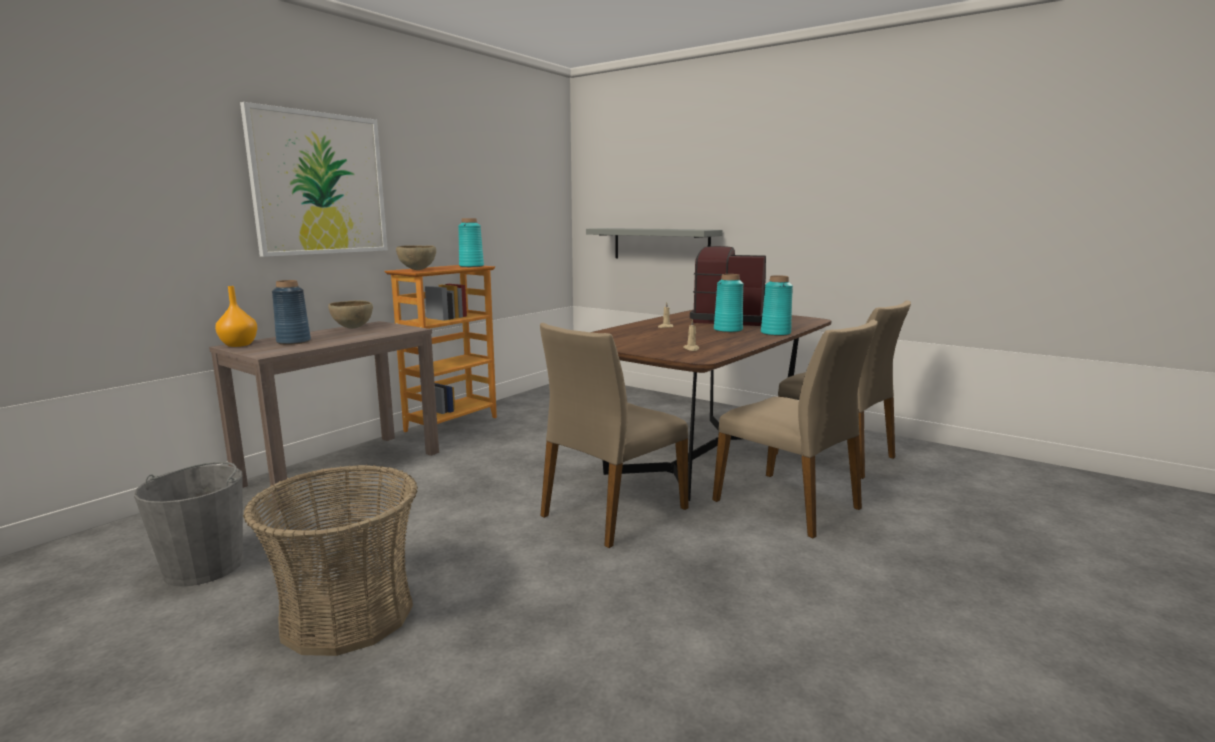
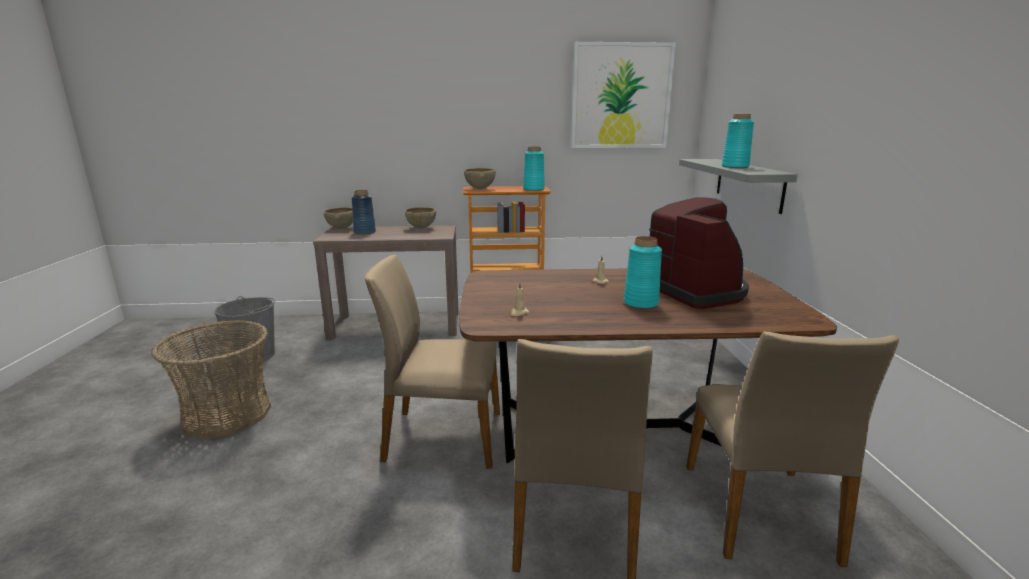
camera: 50 degrees right, 5 degrees up
orange vase [215,286,257,347] -> brown bowl [324,207,353,229]
picture [240,102,388,257] -> picture moved to [571,42,676,148]
turquoise vase [761,275,793,336] -> turquoise vase moved to [722,114,754,168]

